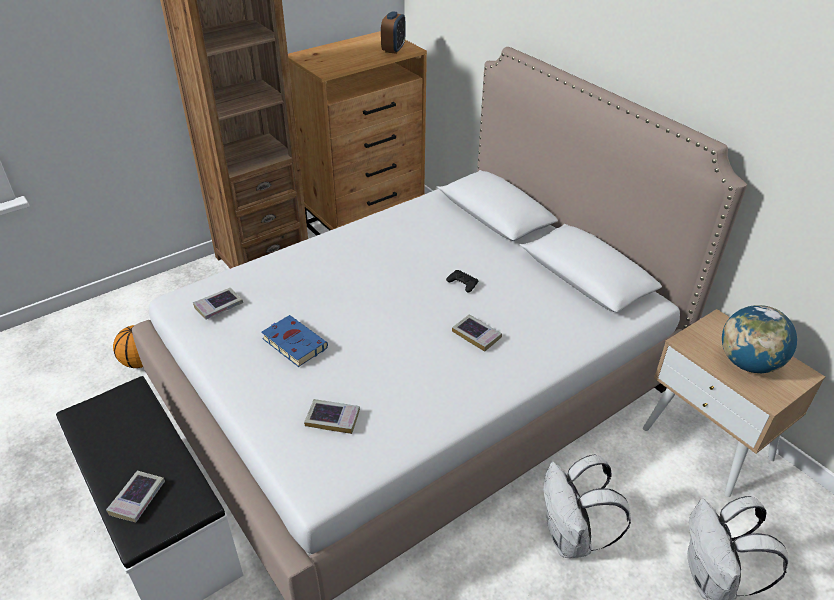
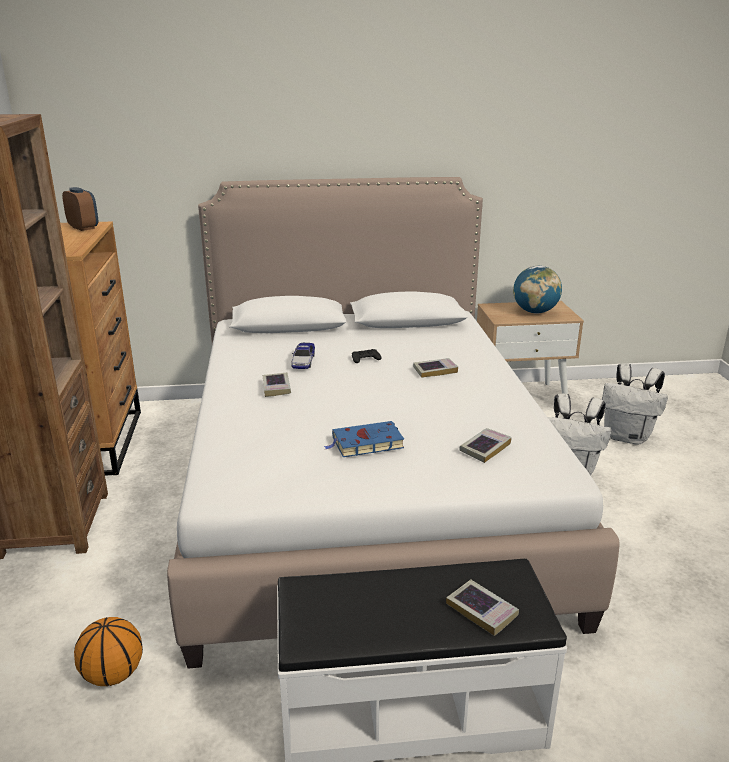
camera: 60 degrees left, 15 degrees down
book [193,288,243,320] -> book moved to [263,372,291,397]
none -> toy car [291,343,315,369]

